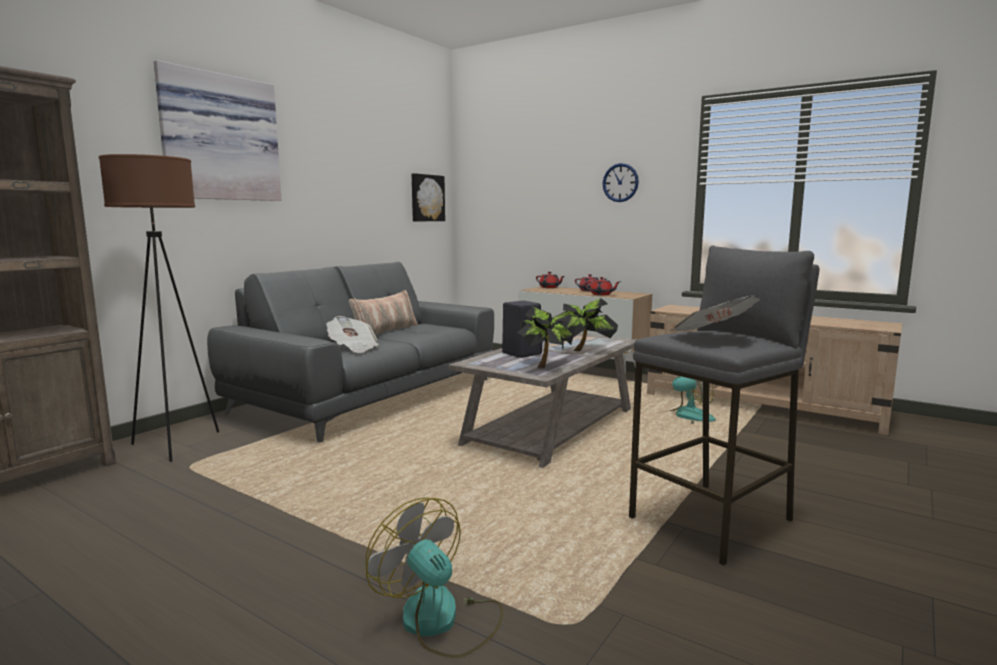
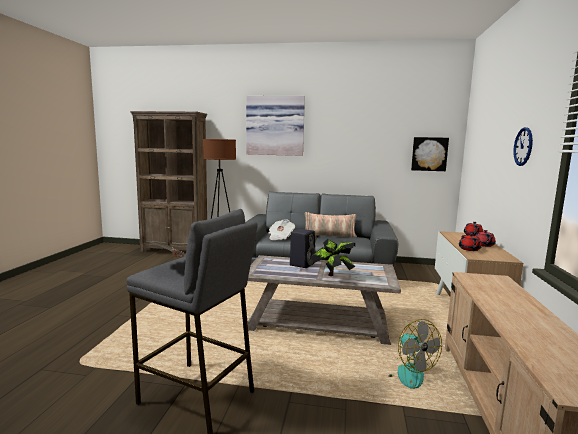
camera: 65 degrees right, 0 degrees up
fan [366,497,503,658] -> none
potted plant [517,306,574,368] -> none

